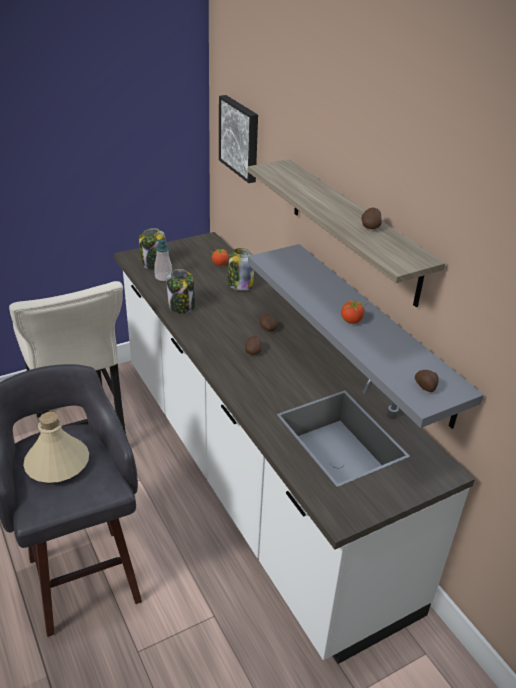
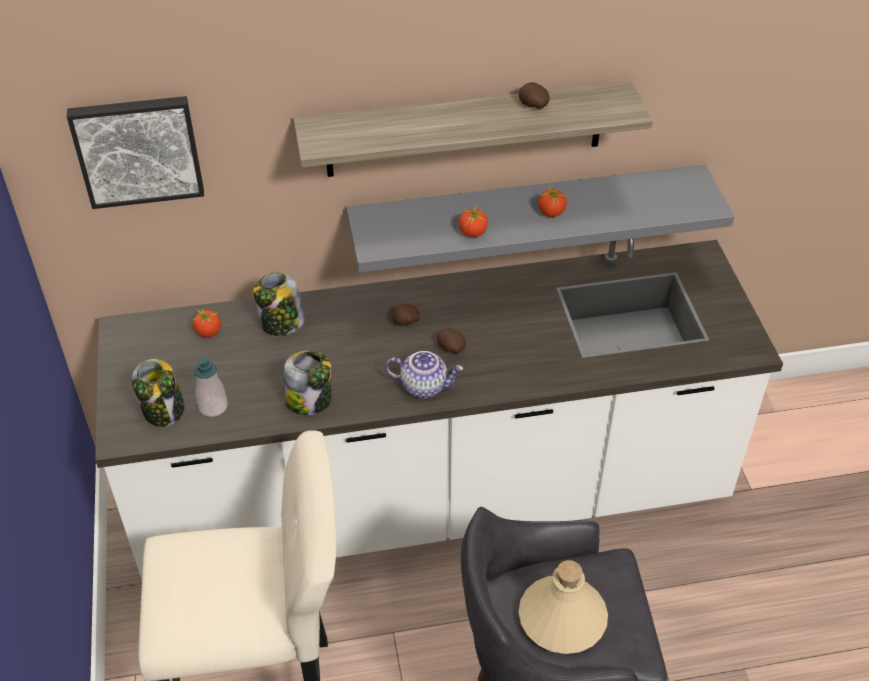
camera: 70 degrees left, 10 degrees up
potato [415,370,439,392] -> none
none -> teapot [385,351,463,398]
none -> tomato [459,202,488,237]

